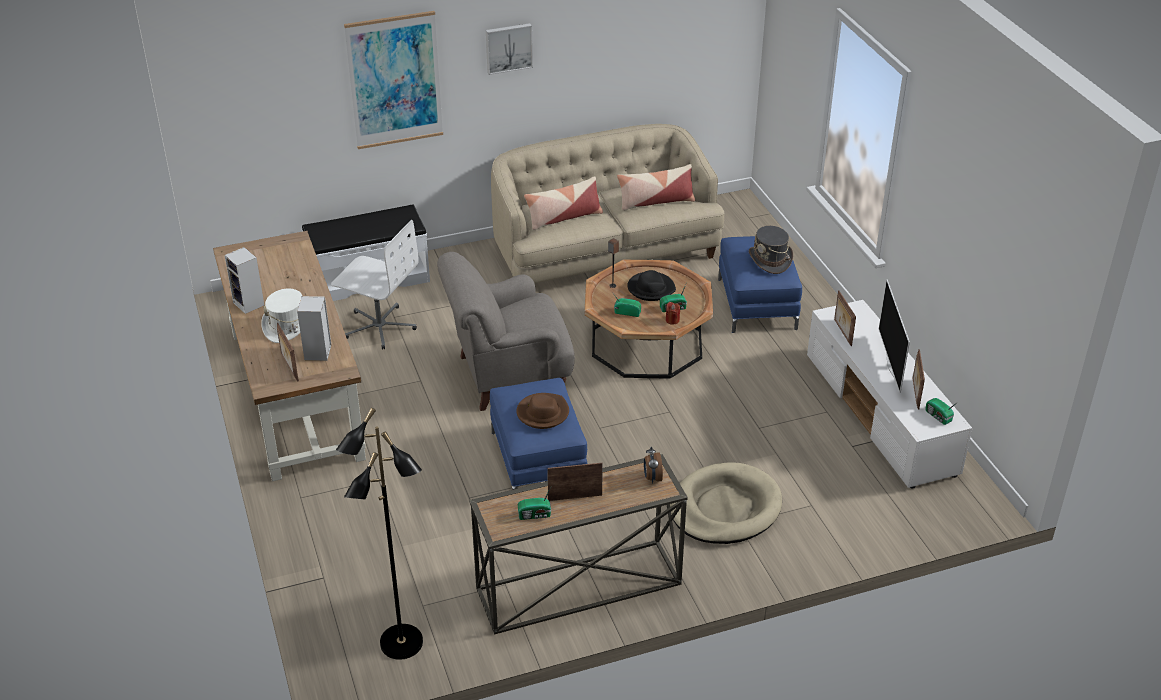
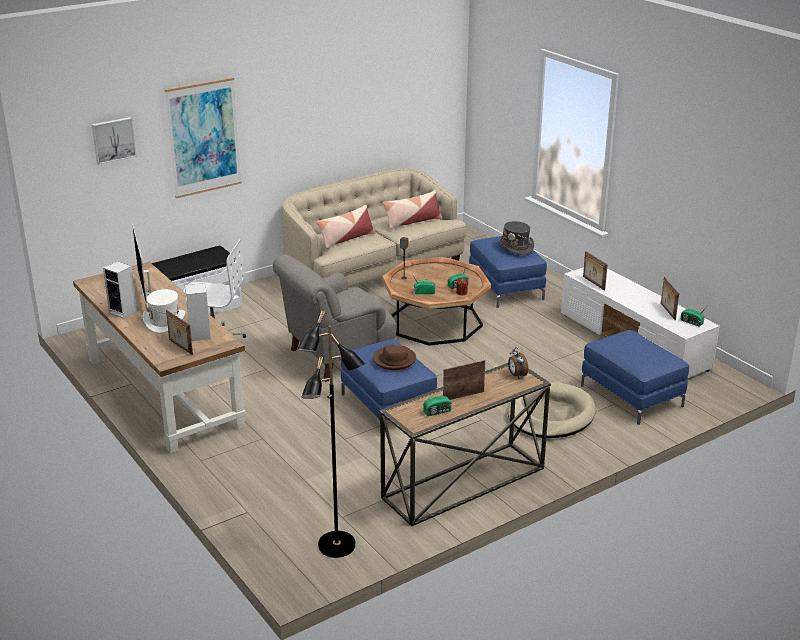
camera: 15 degrees left, 10 degrees down
picture [486,23,533,75] -> picture moved to [92,117,137,164]
black hat [627,270,676,301] -> none
television [879,279,910,393] -> television moved to [132,224,152,303]
none -> blue ottoman [581,330,689,425]

